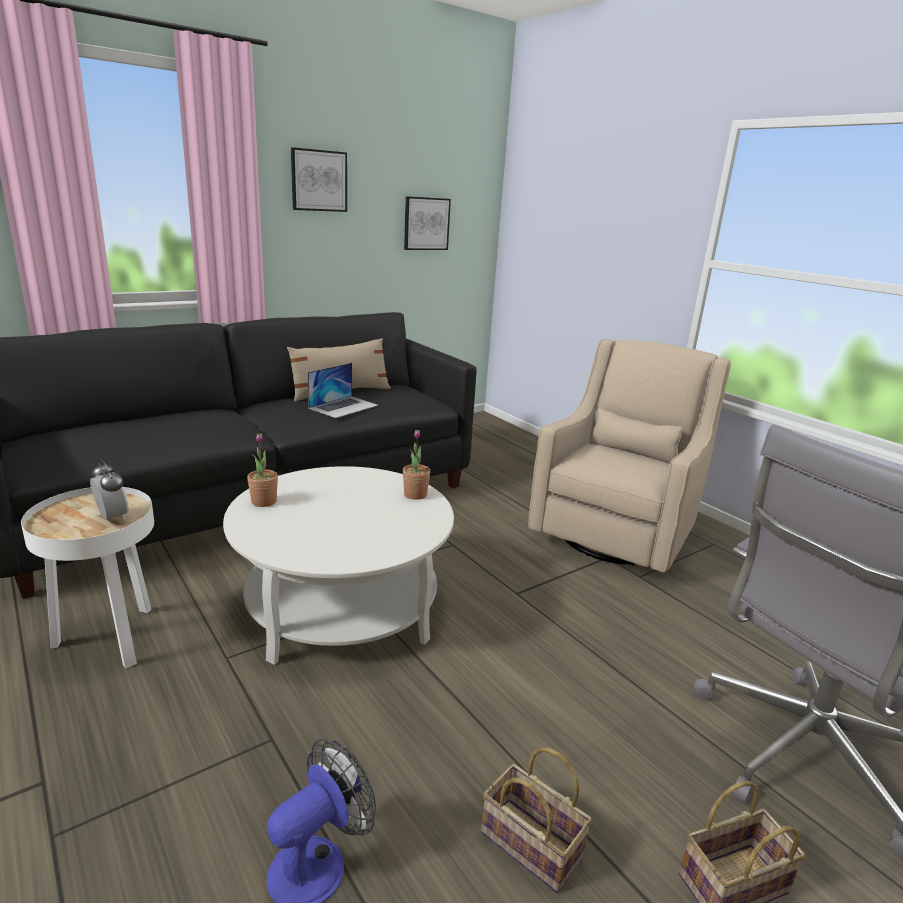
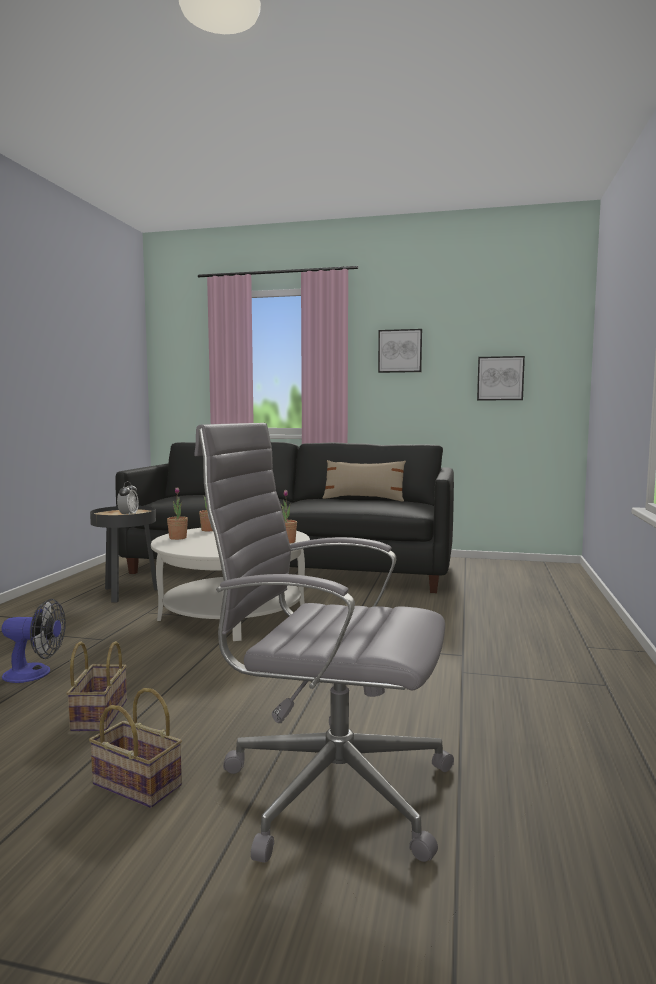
camera: 50 degrees right, 15 degrees down
white side table [21,487,154,668] -> black side table [90,506,158,602]
laptop [308,363,378,418] -> none
beige armchair [528,339,731,572] -> none
none -> potted plant [167,488,188,540]

